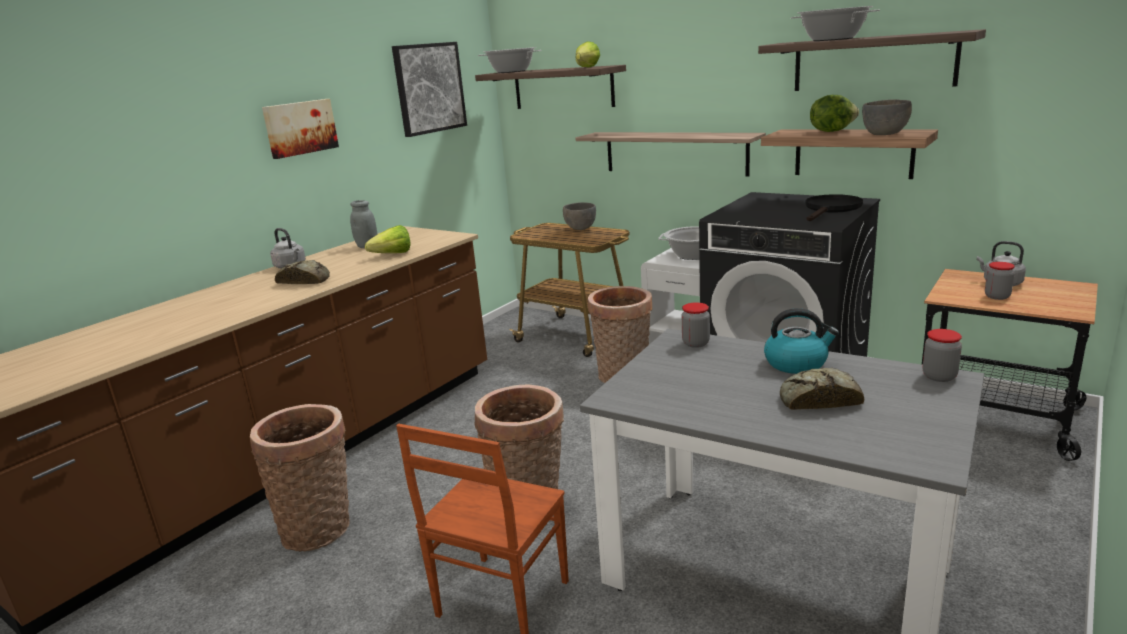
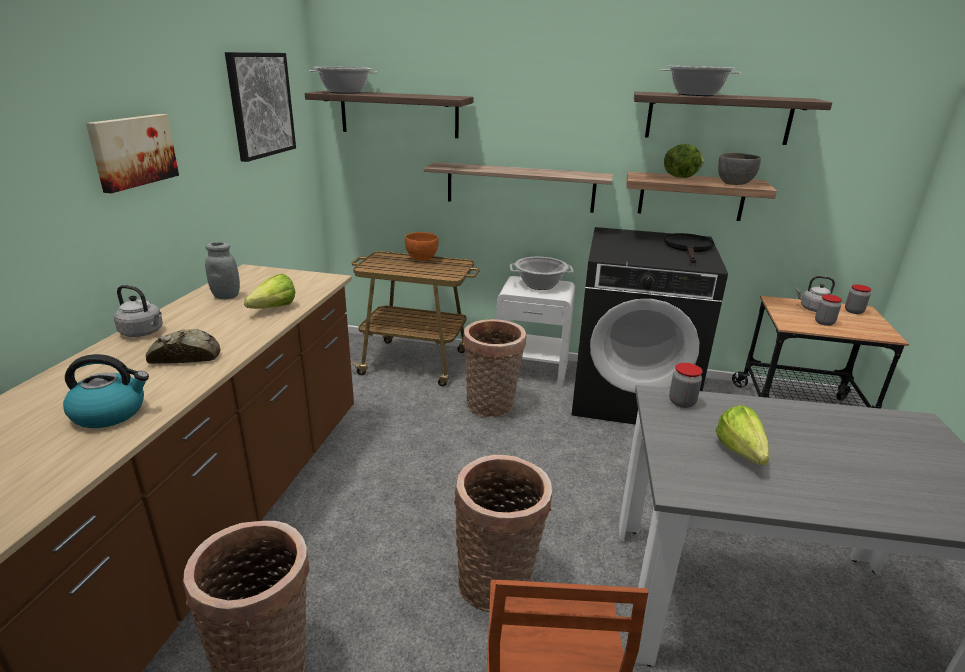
camera: 25 degrees left, 5 degrees up
grey bowl [563,202,596,230] -> orange bowl [405,232,439,261]
lettuce [576,41,600,67] -> lettuce moved to [715,405,769,465]
kettle [764,308,839,374] -> kettle moved to [63,354,149,428]
bread [780,367,864,410] -> none
jar [923,329,962,382] -> jar moved to [845,285,872,314]

